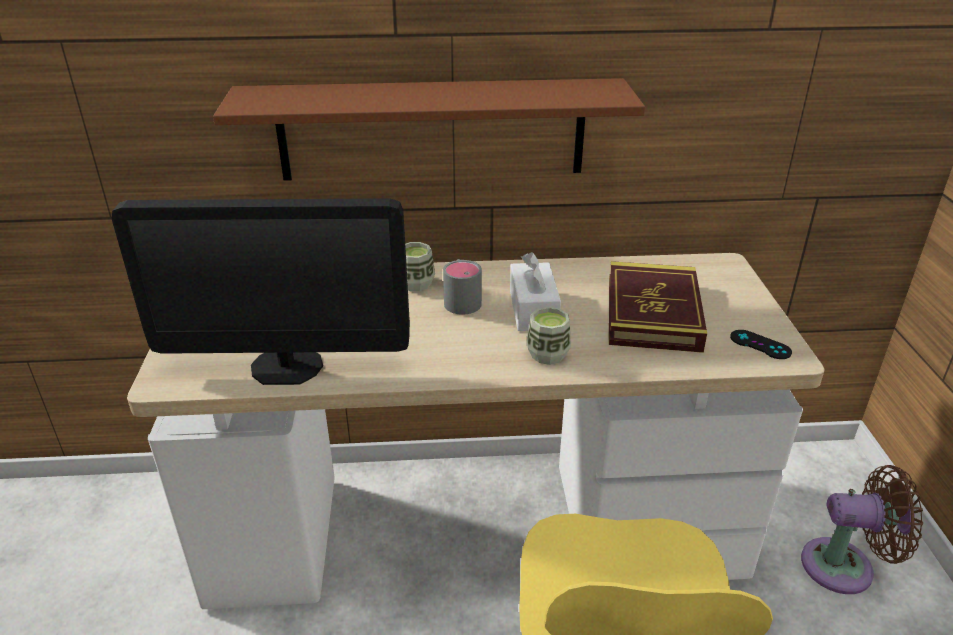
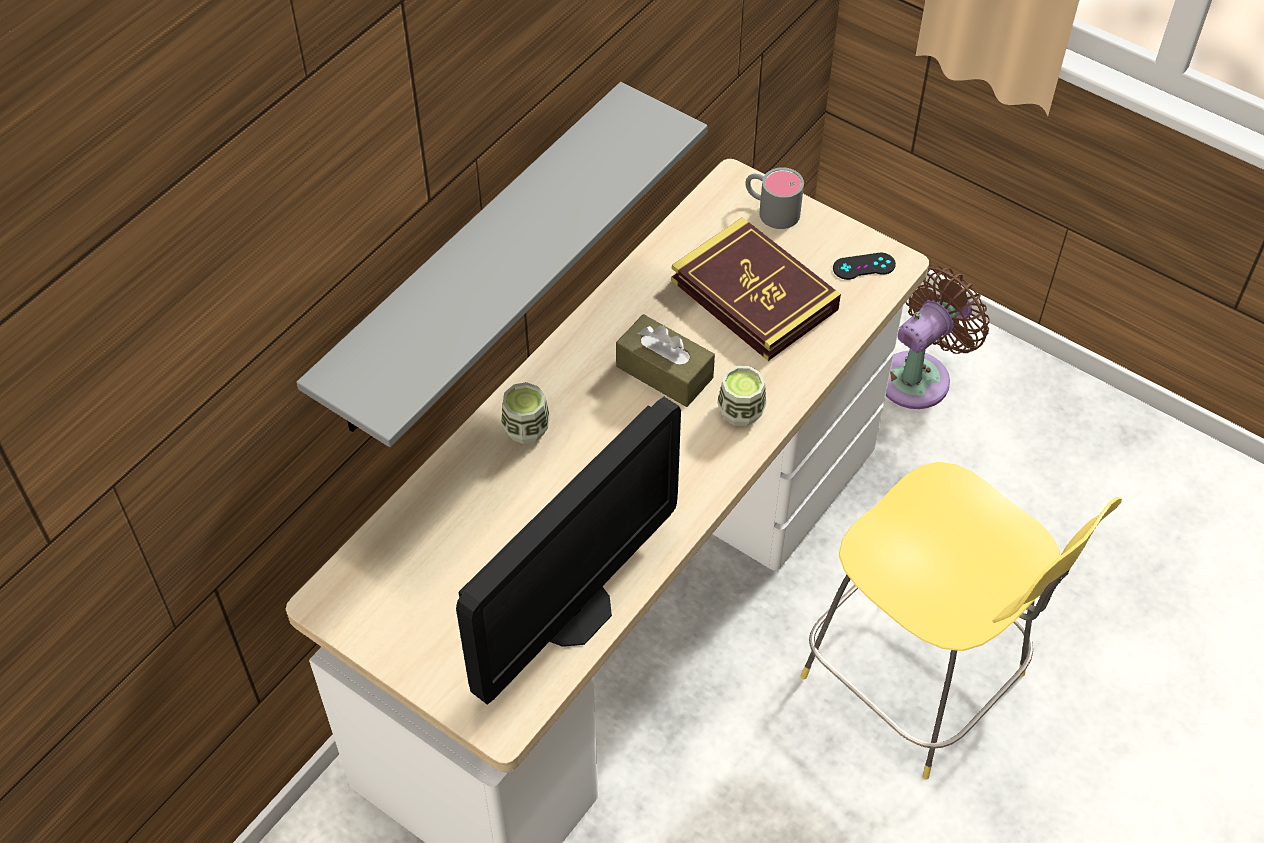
camera: 50 degrees left, 20 degrees up
brown shelf [213,78,645,181] -> grey shelf [296,82,707,447]
grey mug [443,259,482,315] -> grey mug moved to [745,167,804,229]
white tissue box [510,252,561,331] -> brown tissue box [616,314,715,407]

